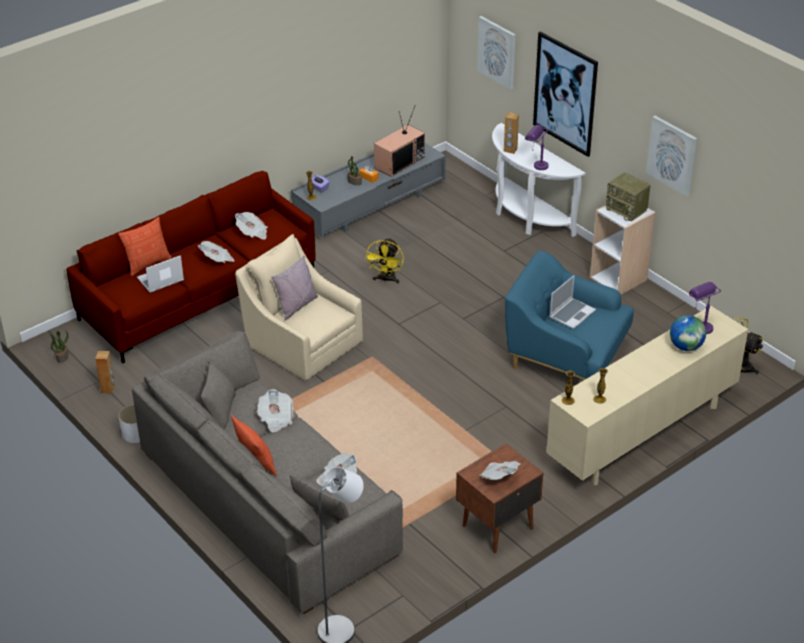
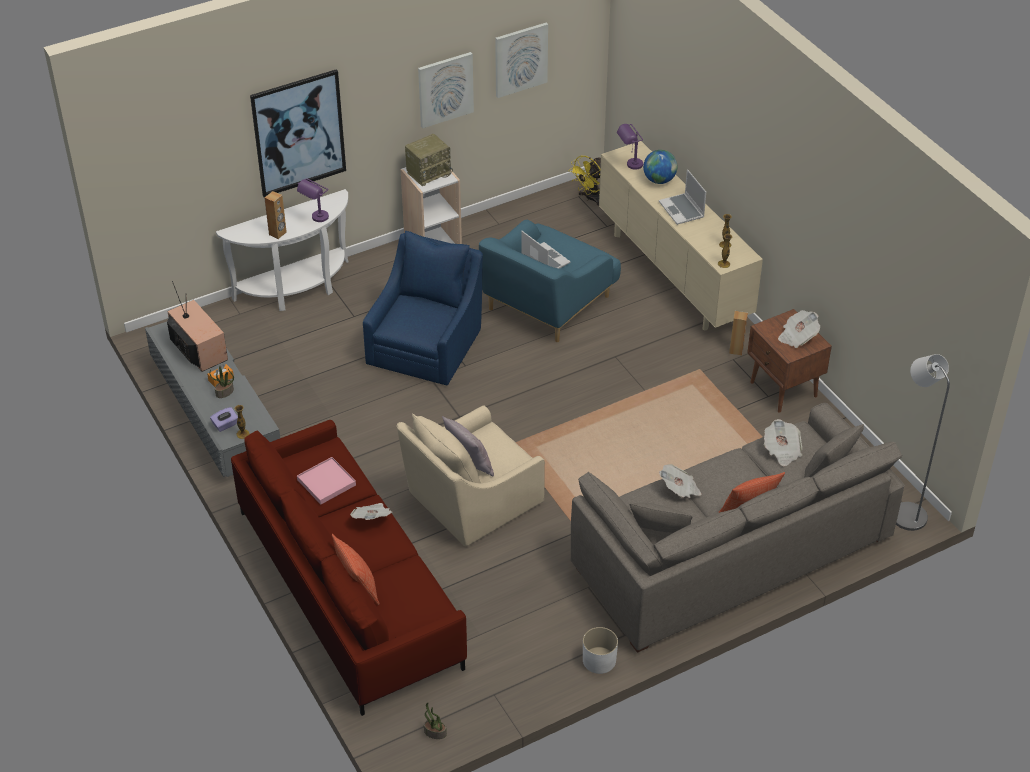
camera: 80 degrees left, 5 degrees up
brown speaker [95,351,115,393] -> brown speaker moved to [729,311,748,355]
laptop [137,255,184,293] -> laptop moved to [659,169,706,225]
newspaper [235,212,268,240] -> pink tray [297,457,356,505]
yellow fan [365,238,404,283] -> none
picture [477,16,516,90] -> picture moved to [495,23,548,98]
none -> blue armchair [363,231,483,386]

